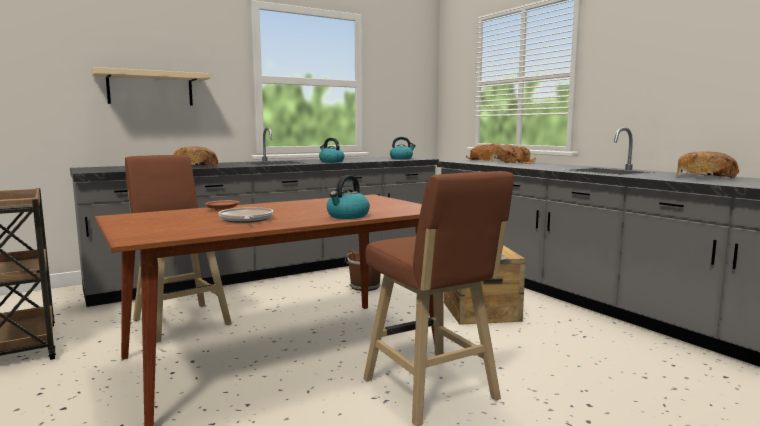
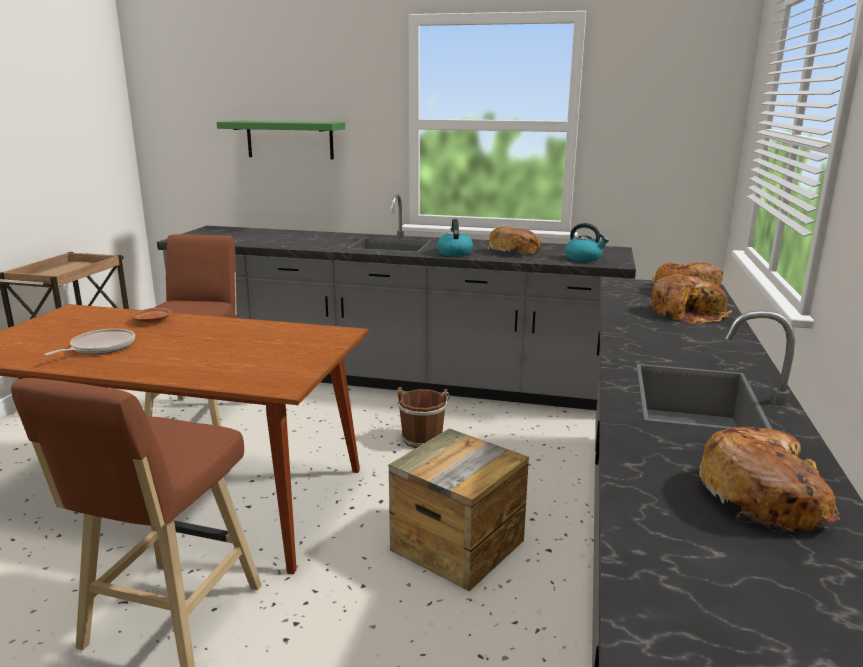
camera: 45 degrees right, 10 degrees up
beige shelf [92,67,210,106] -> green shelf [217,121,345,160]
bread [174,146,218,167] -> bread moved to [488,226,540,254]
kettle [327,175,370,219] -> none

